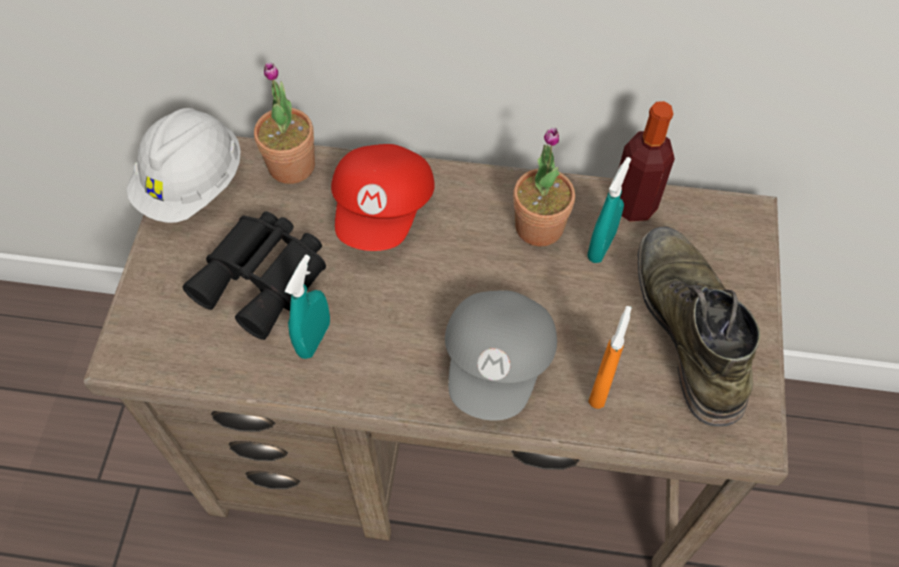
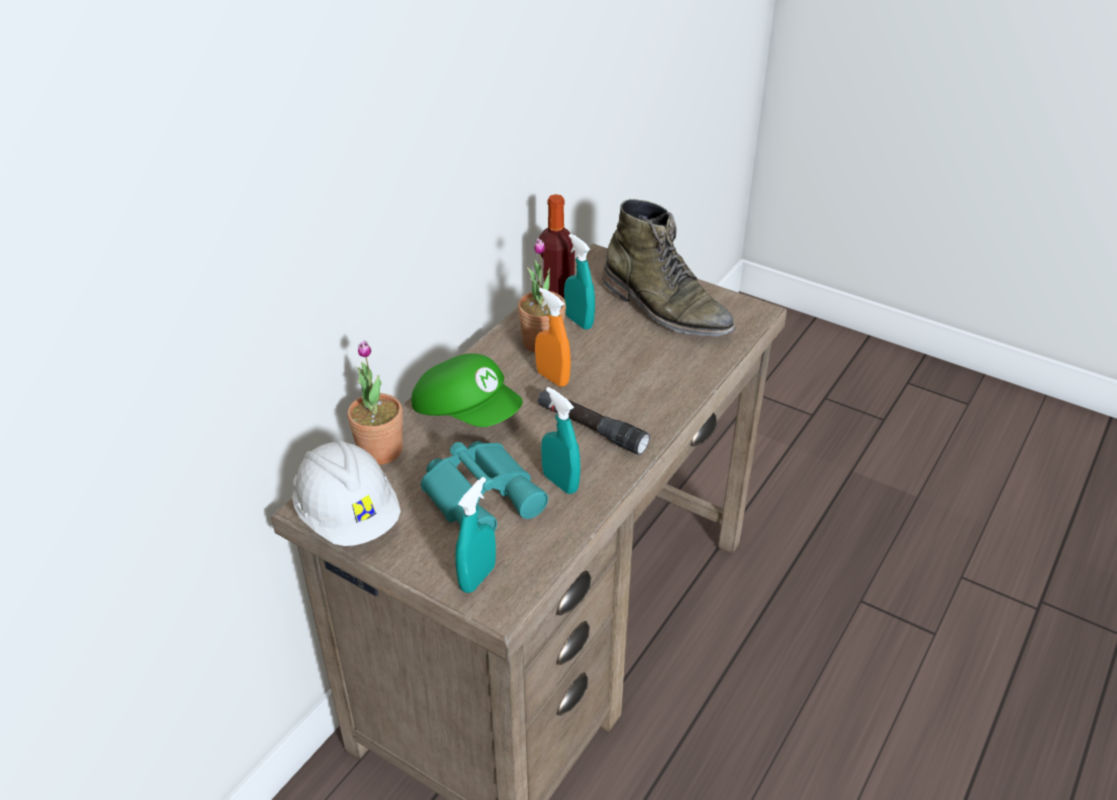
camera: 65 degrees left, 20 degrees down
black binoculars [183,211,326,340] -> turquoise binoculars [421,441,548,532]
red cap [331,144,435,251] -> green cap [411,353,523,427]
grey cap [445,290,557,420] -> none
orange spray bottle [588,306,632,409] -> orange spray bottle moved to [535,288,571,387]
green boot [637,226,760,427] -> green boot turned 150 degrees counterclockwise [602,199,735,336]
none -> turquoise spray bottle [455,477,496,593]
none -> black flashlight [537,389,650,455]

